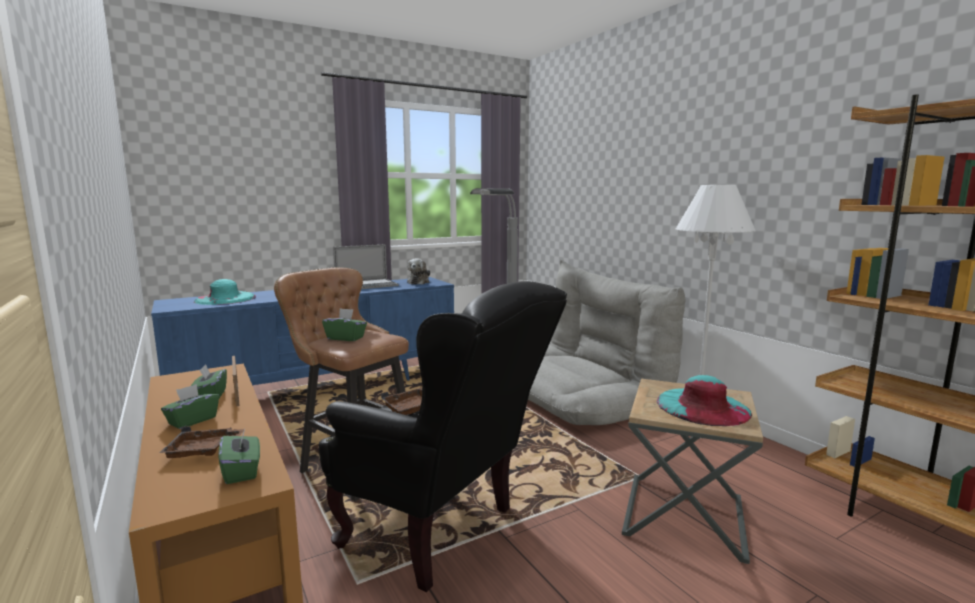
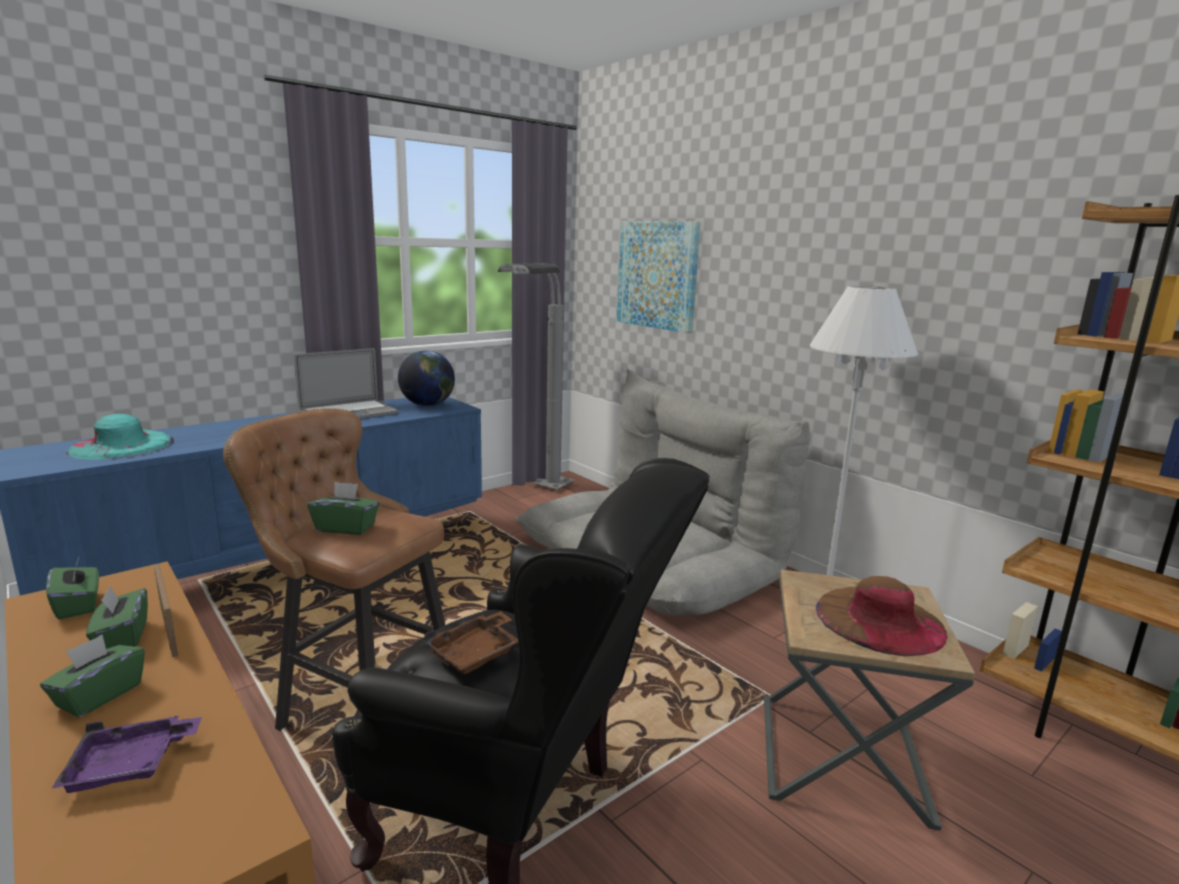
camera: 10 degrees left, 5 degrees up
brown tray [160,426,244,458] -> purple tray [51,716,202,793]
green tissue box [218,429,260,484] -> green tissue box moved to [46,558,99,619]
plush toy [407,258,430,285] -> globe [398,351,455,406]
turquoise hat [657,375,752,426] -> brown hat [816,576,947,656]
none -> picture [617,221,701,333]

